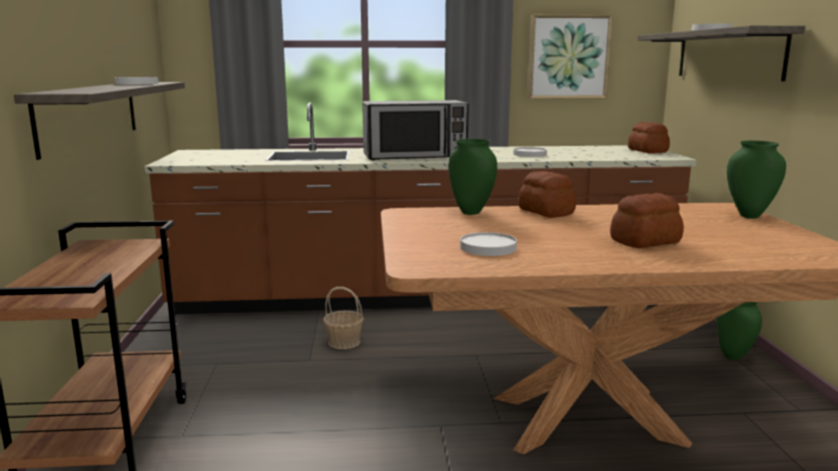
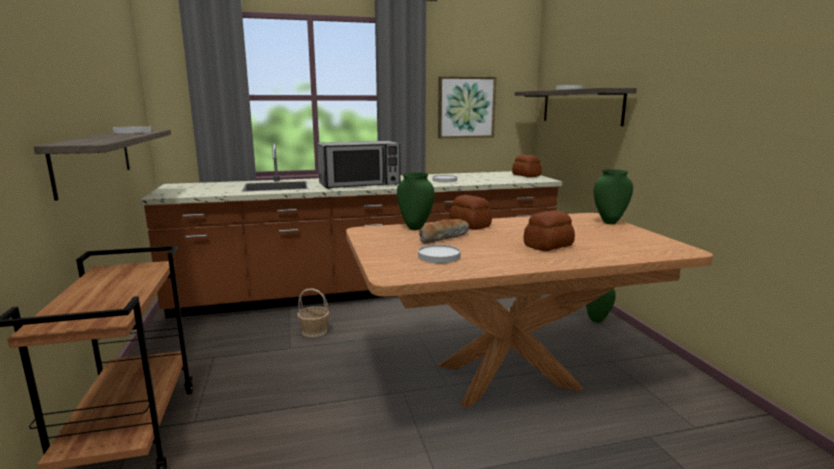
camera: 10 degrees left, 0 degrees up
none -> bread [419,219,469,244]

